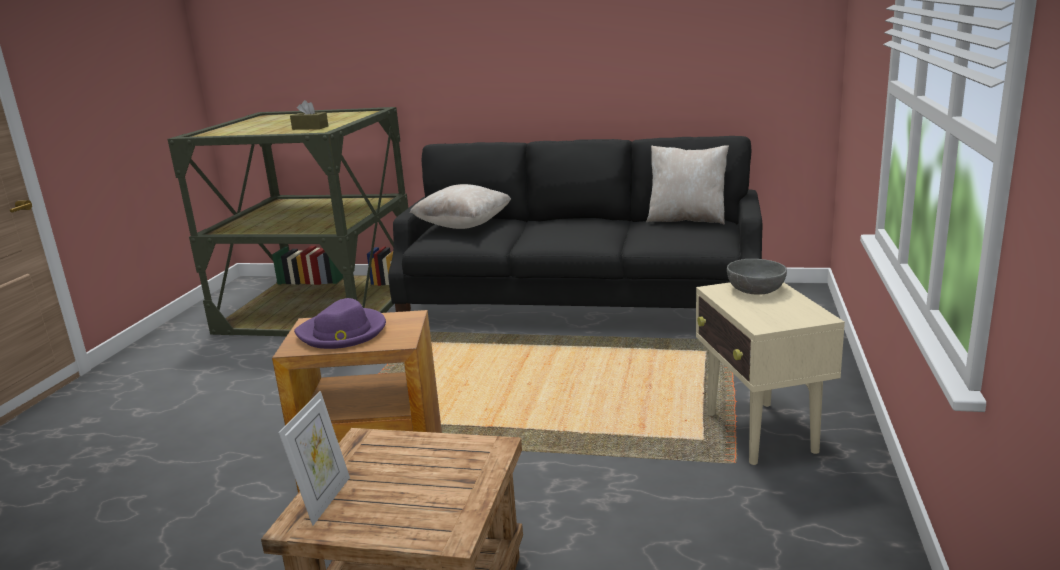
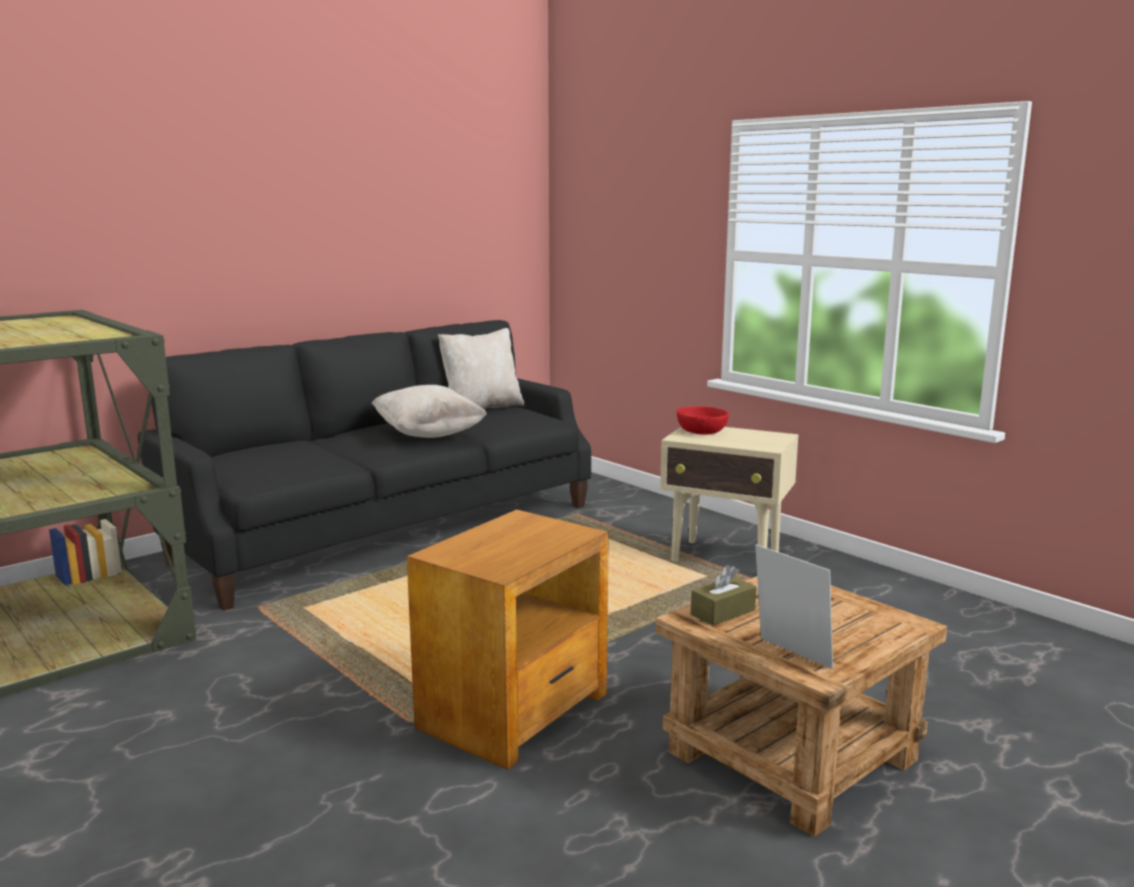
camera: 55 degrees left, 5 degrees down
brown tissue box [290,100,328,130] -> brown tissue box moved to [691,565,756,625]
purple hat [294,298,386,349] -> none
beige pillow [409,184,511,229] -> beige pillow moved to [372,385,487,438]
grey bowl [727,259,787,295] -> red bowl [677,406,729,434]

